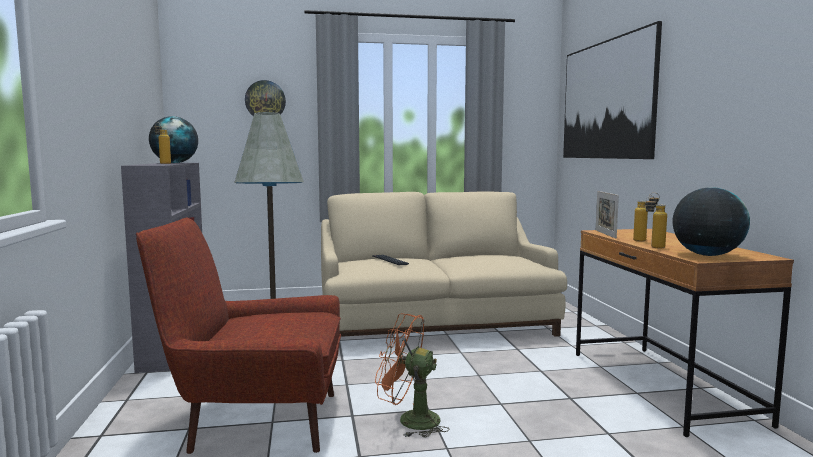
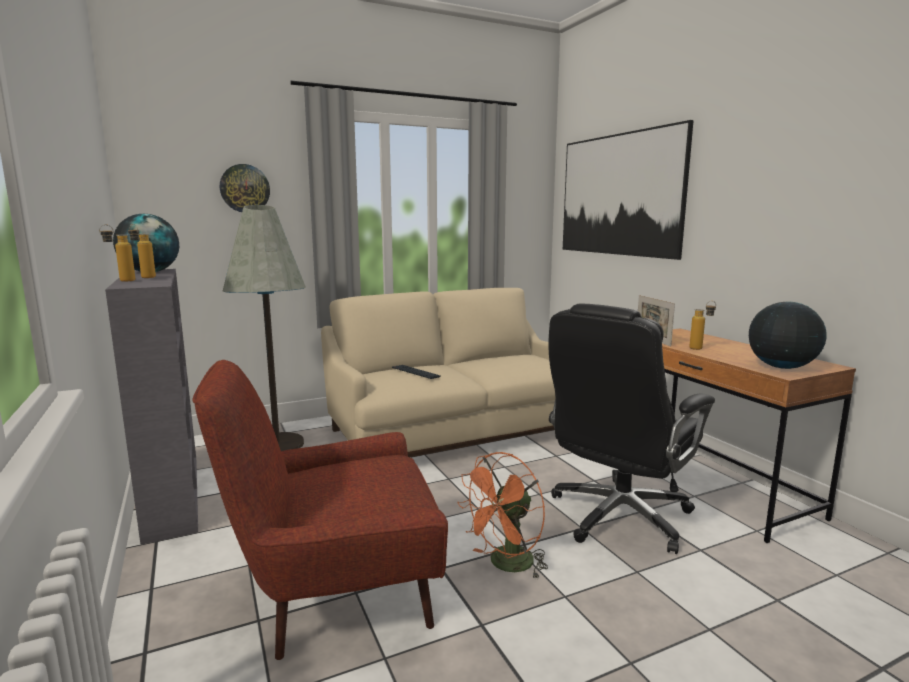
camera: 15 degrees left, 5 degrees up
orange fan [375,313,450,438] -> orange fan turned 45 degrees counterclockwise [457,452,548,578]
bottle [645,196,667,248] -> bottle moved to [99,224,135,282]
none -> black office chair [549,304,715,554]

